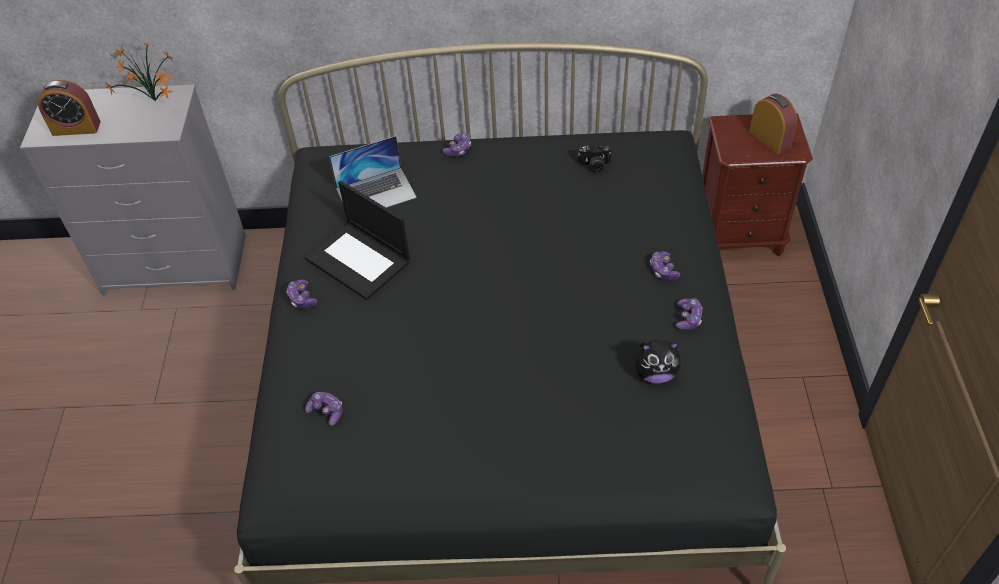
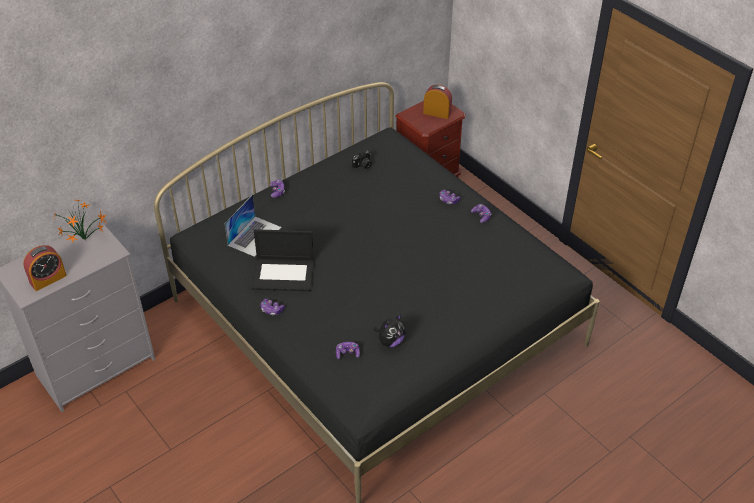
camera: 40 degrees left, 5 degrees down
plush toy [635,340,681,384] -> plush toy moved to [374,314,406,347]

